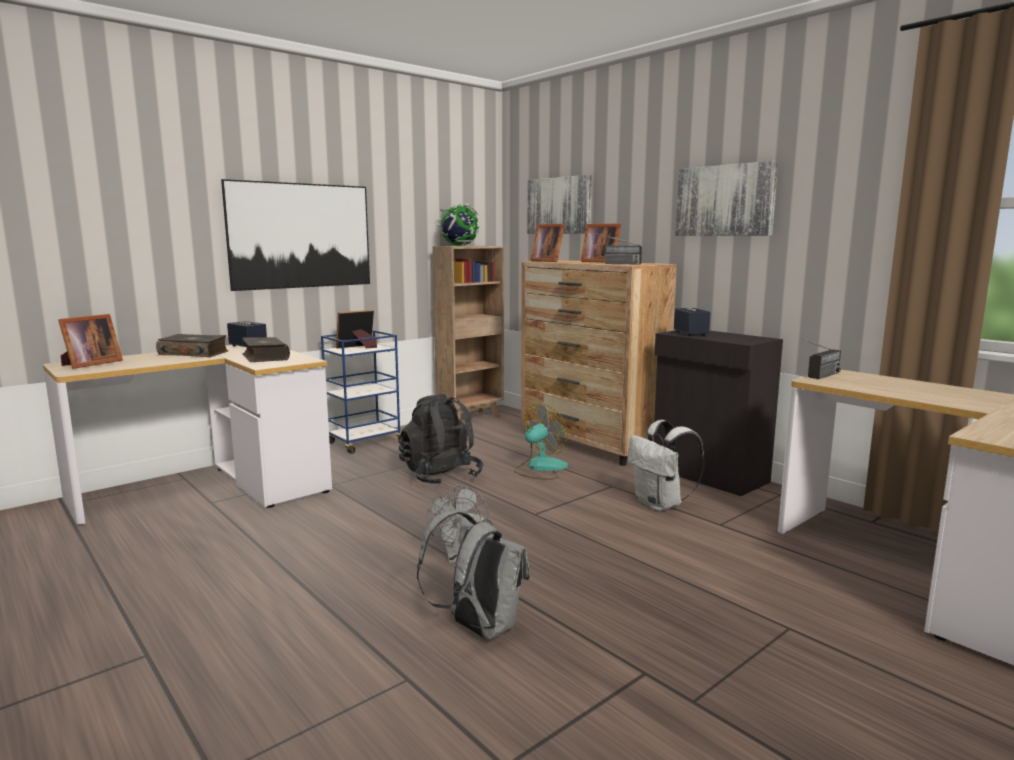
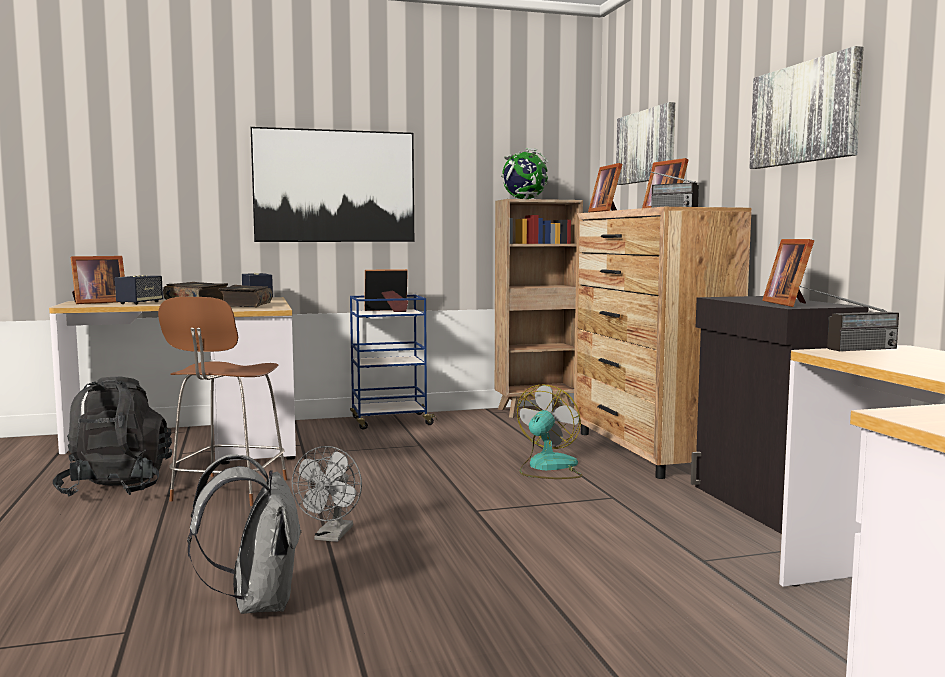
camera: 25 degrees right, 5 degrees down
black backpack [399,394,483,485] -> black backpack moved to [53,377,172,497]
fan [514,403,568,480] -> fan turned 45 degrees counterclockwise [517,384,582,479]
white backpack [627,420,705,511] -> none
speaker [674,308,710,336] -> speaker moved to [115,275,163,305]
none -> brown stool [158,297,287,506]
none -> picture frame [762,239,814,307]

